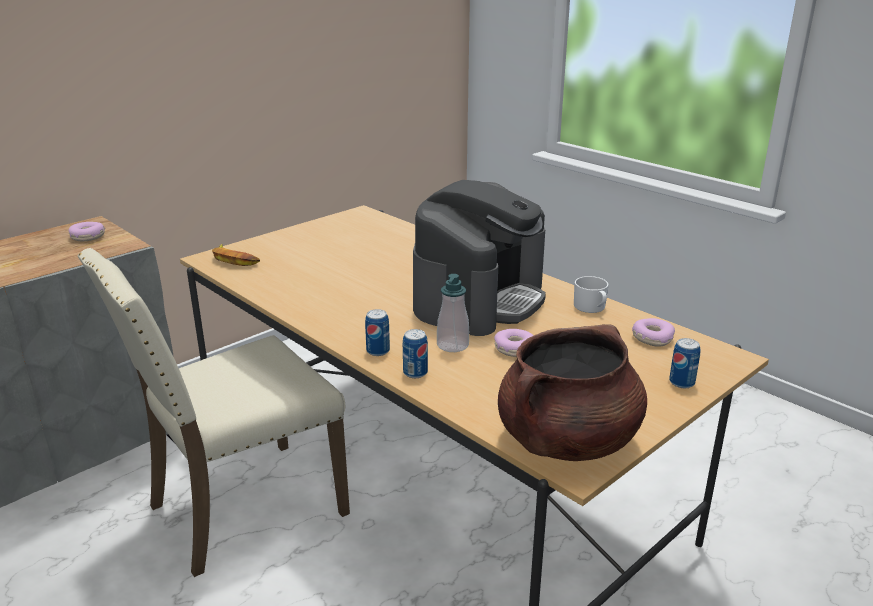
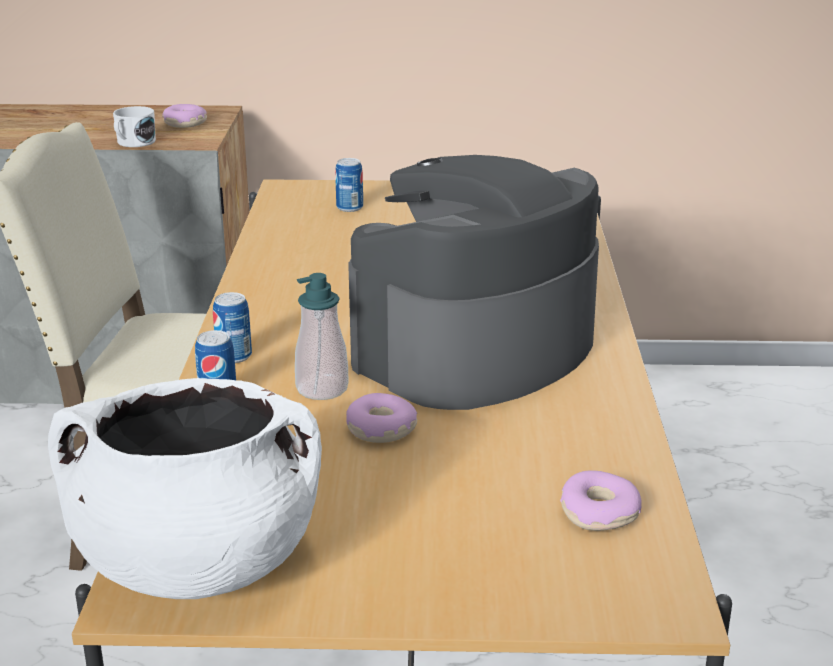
camera: 45 degrees right, 0 degrees up
banana [212,244,260,266] -> none
coffee machine [413,180,546,336] -> coffee machine turned 150 degrees clockwise [348,155,599,410]
brown cooking pot [498,324,647,461] -> white cooking pot [48,378,322,599]
white mug [574,276,609,313] -> white mug moved to [113,106,156,147]
can [669,338,701,388] -> can moved to [335,158,363,212]

